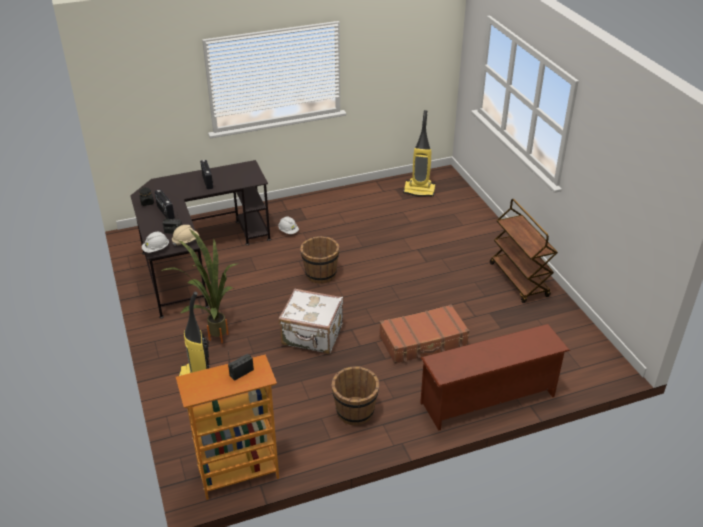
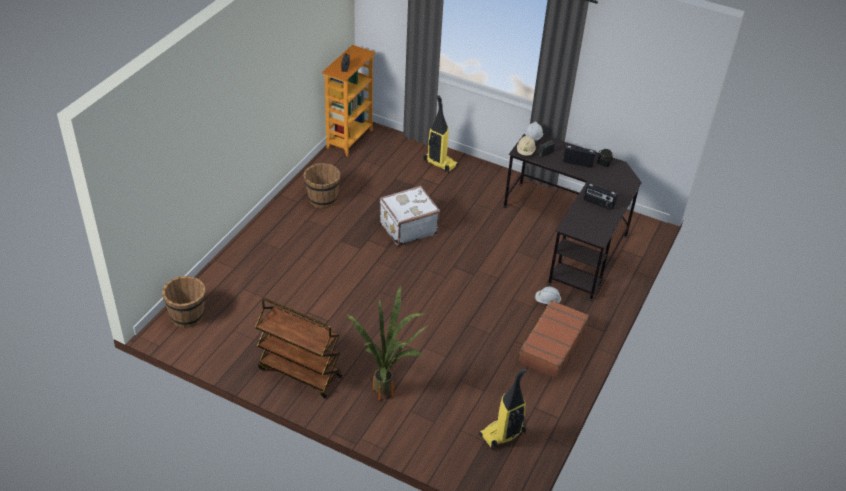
camera: 135 degrees right, 5 degrees up
potted plant [161,228,240,343] -> potted plant moved to [346,286,430,401]
brown bucket [300,236,340,284] -> brown bucket moved to [162,276,206,328]
brown suitcase [379,304,469,364] -> brown suitcase moved to [518,300,589,379]
brown shoe rack [420,324,570,430] -> none

